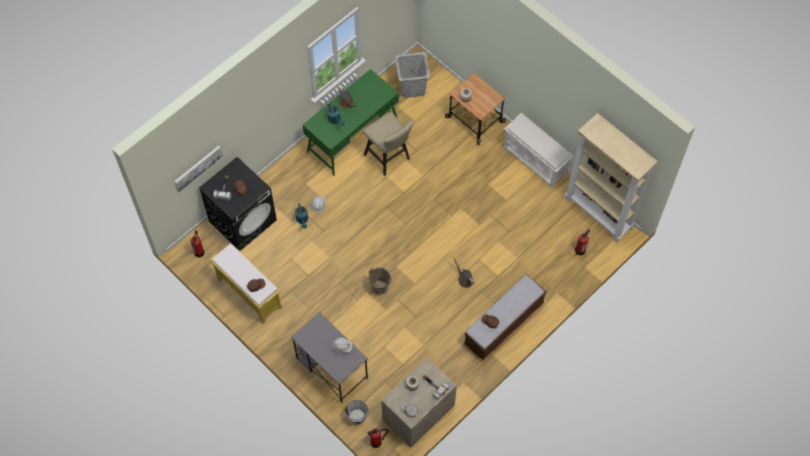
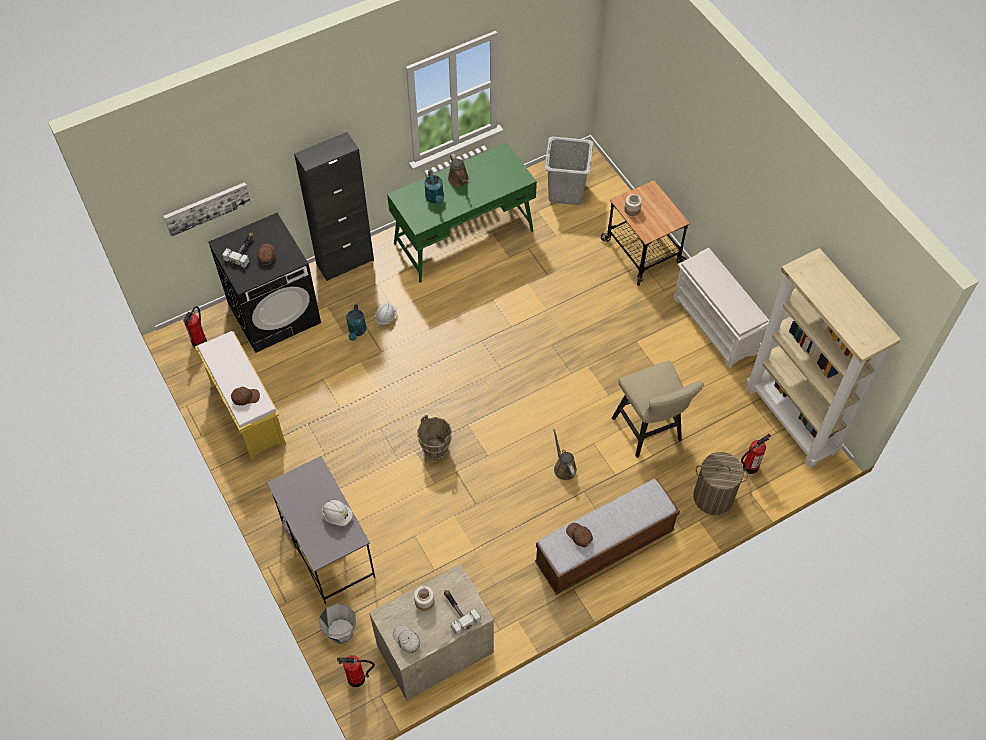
camera: 15 degrees right, 5 degrees down
beige stool [363,112,414,176] -> beige stool moved to [612,361,704,458]
none -> black cabinet [294,132,374,281]
none -> laundry basket [693,452,748,515]

